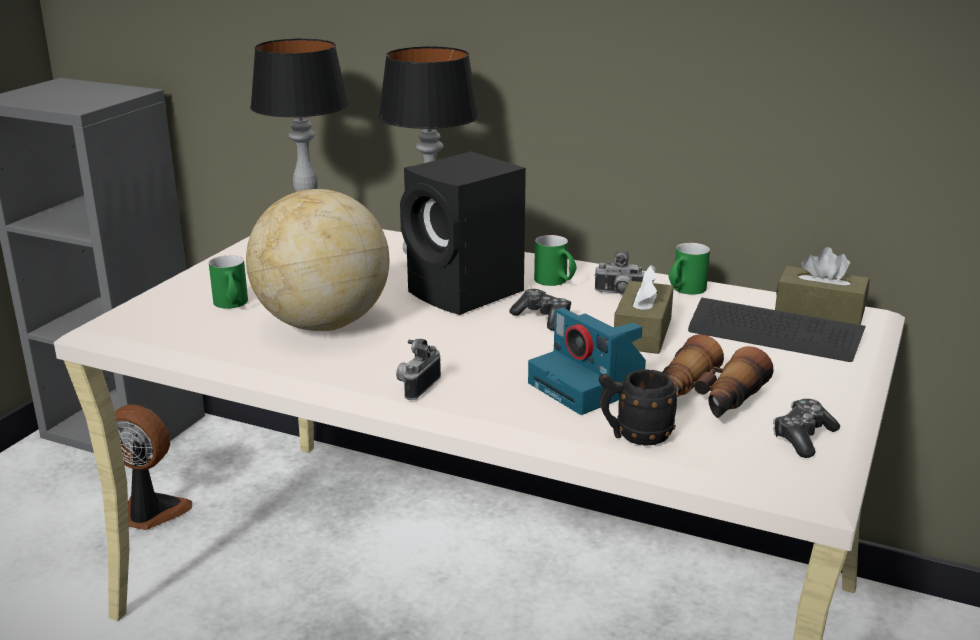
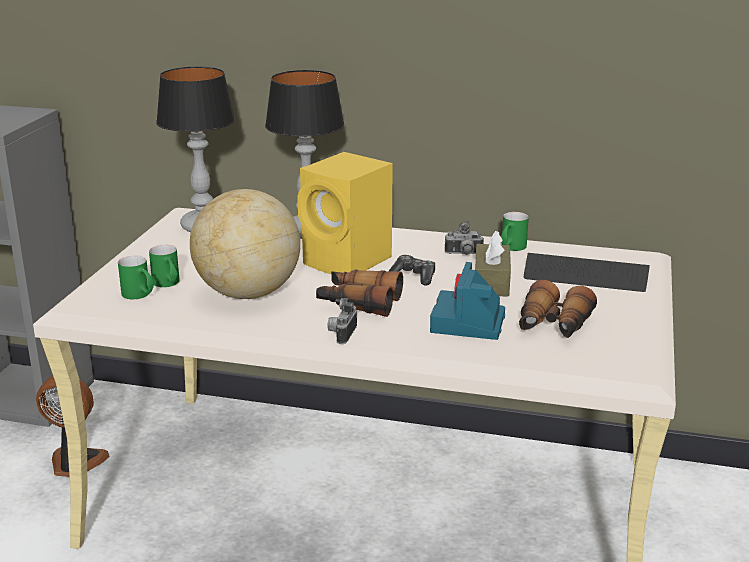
camera: 10 degrees left, 0 degrees up
black speaker [400,151,526,315] -> yellow speaker [297,152,393,274]
camera [528,308,646,415] -> camera turned 60 degrees clockwise [430,262,505,340]
green mug [534,235,577,286] -> green mug moved to [118,256,154,299]
black mug [598,369,679,446] -> none
game controller [773,399,840,458] -> none
brown tissue box [775,247,870,325] -> none
none -> binoculars [316,269,403,317]

